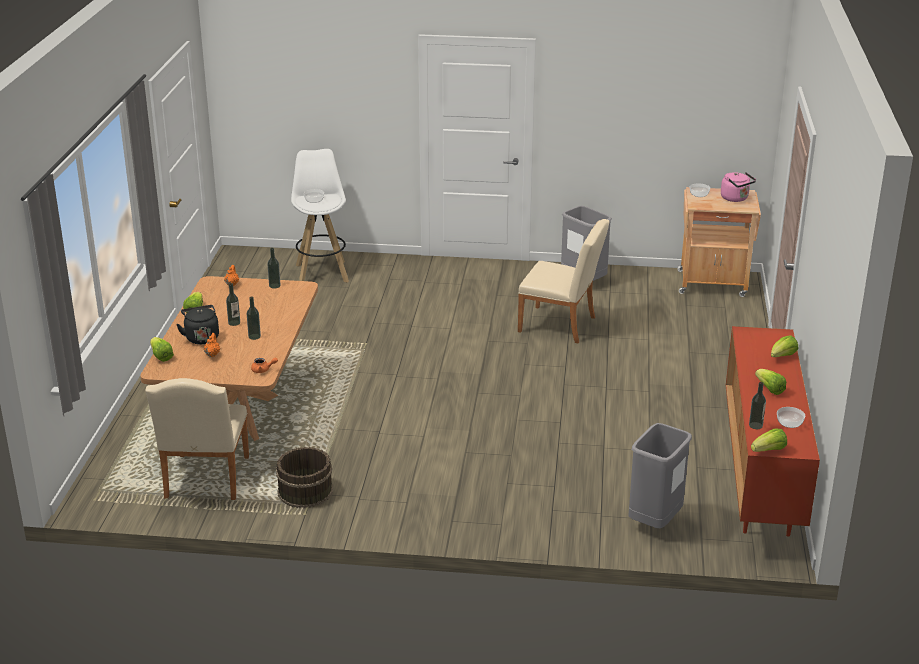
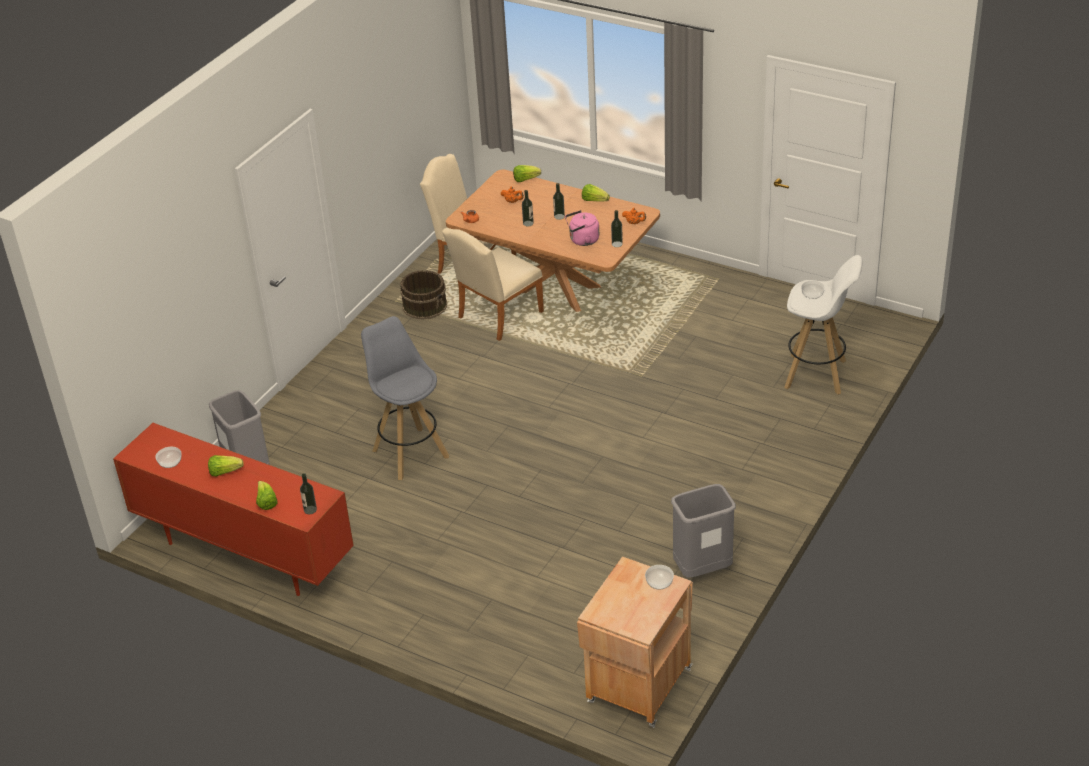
camera: 115 degrees right, 10 degrees up
black kettle [176,305,219,344] -> none
beige chair [518,219,609,343] -> beige chair moved to [442,228,544,341]
pink kettle [721,172,756,202] -> pink kettle moved to [565,210,599,246]
bottle [749,382,766,429] -> bottle moved to [300,473,317,514]
lettuce [751,429,787,452] -> none
none -> grey stool [361,316,449,480]

